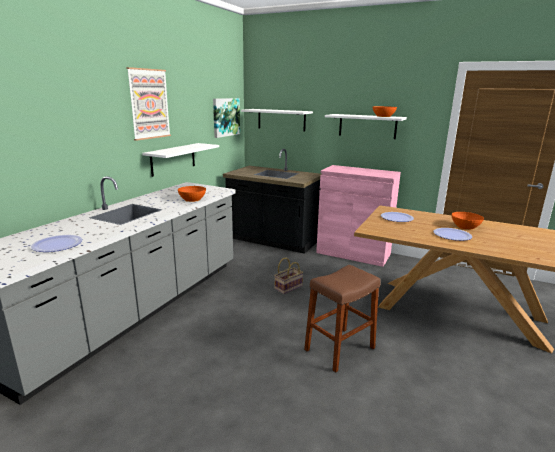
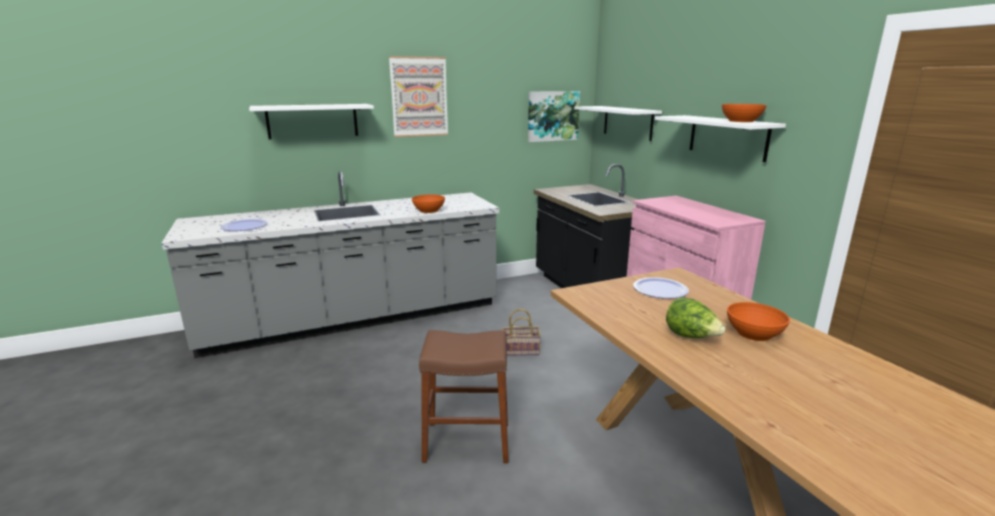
camera: 40 degrees right, 0 degrees up
white shelf [142,143,219,177] -> white shelf moved to [249,104,374,139]
plate [433,228,472,241] -> lettuce [666,297,726,338]

